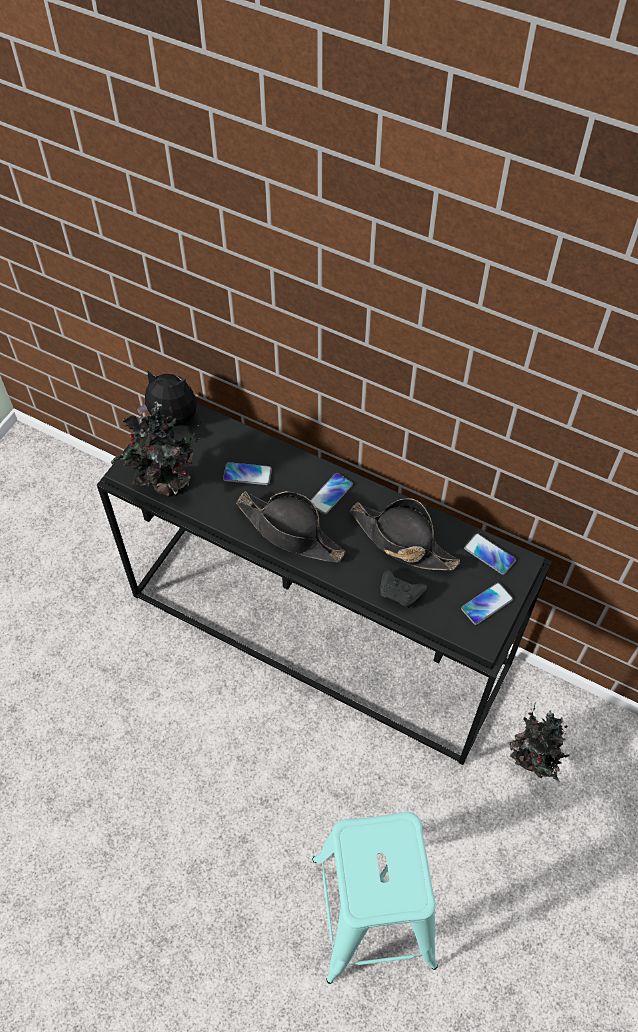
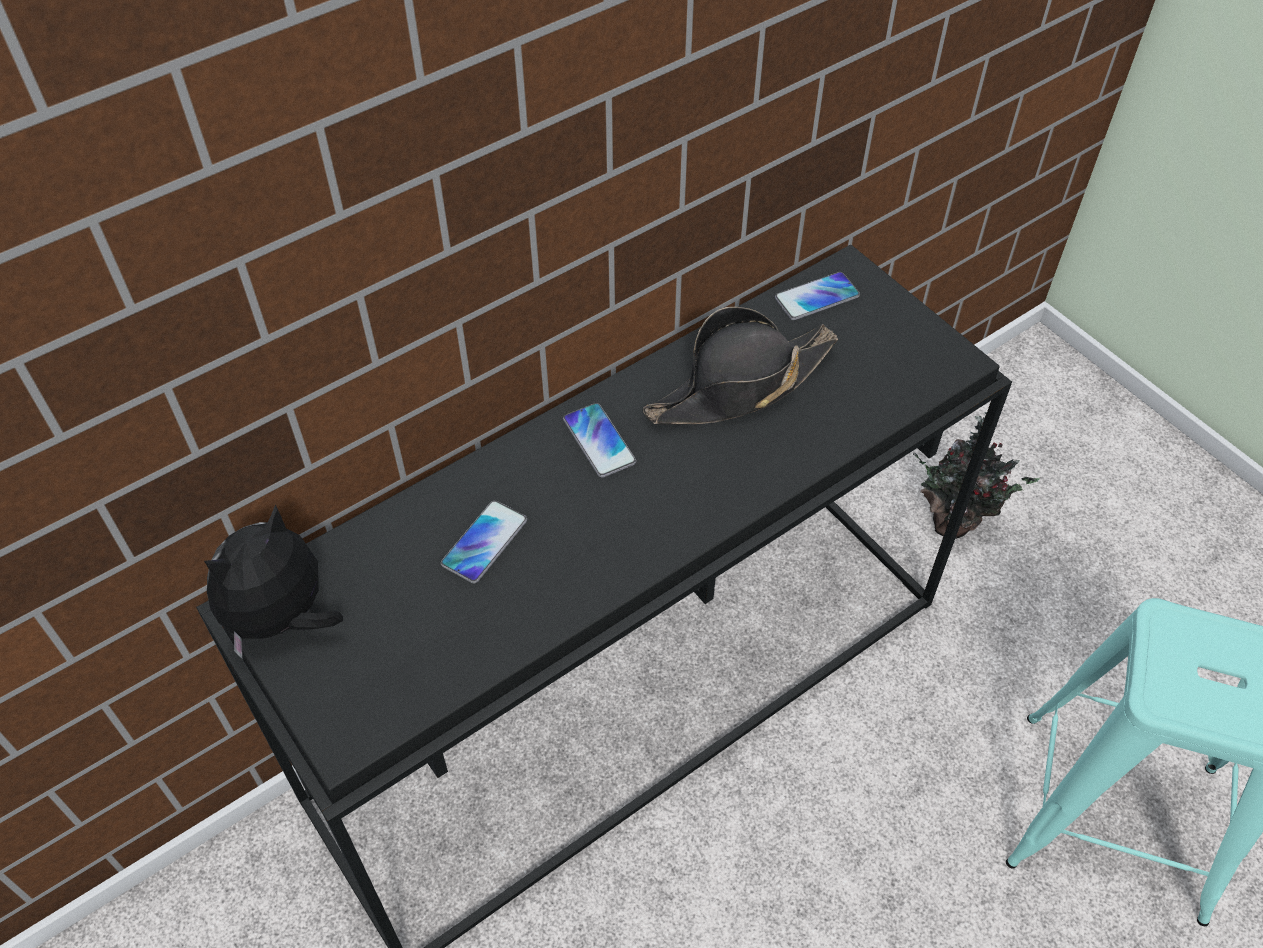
camera: 65 degrees left, 5 degrees down
potted plant [111,402,203,497] -> none
black hat [236,491,345,563] -> none
black game controller [380,569,428,609] -> none
phone [461,583,513,625] -> none

